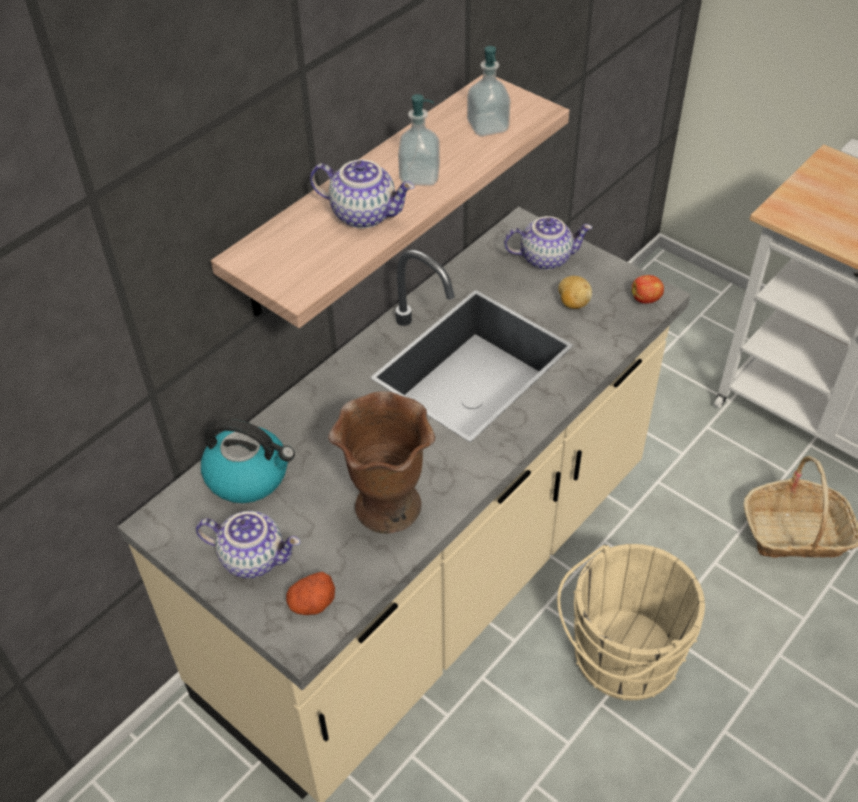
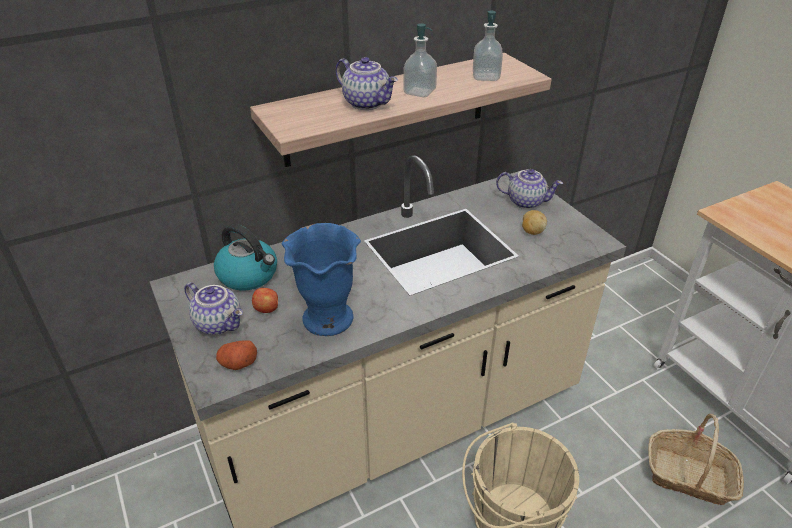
camera: 20 degrees right, 10 degrees down
brown vase [328,392,435,534] -> blue vase [282,223,361,336]
apple [632,275,664,304] -> apple moved to [252,288,278,313]

